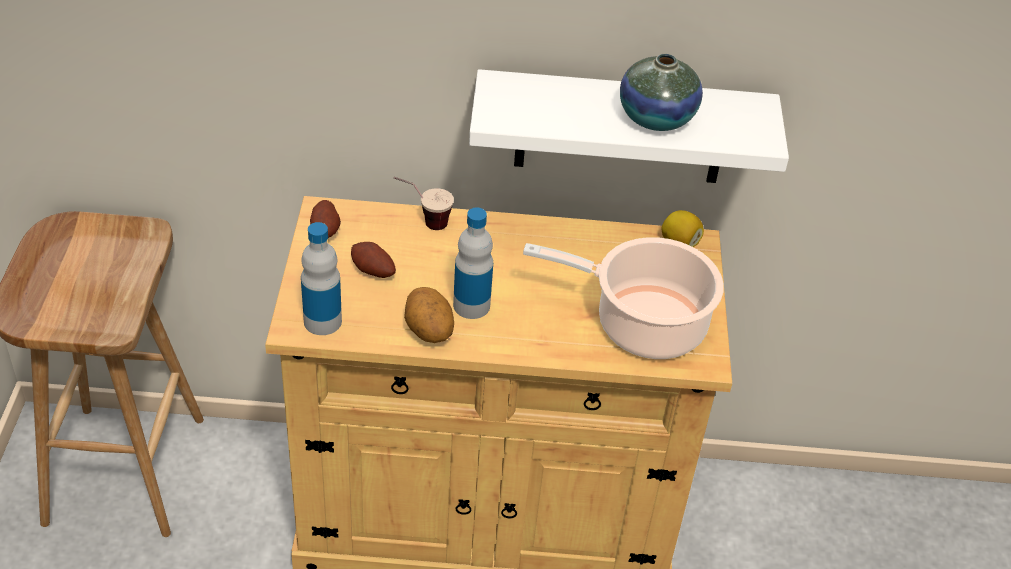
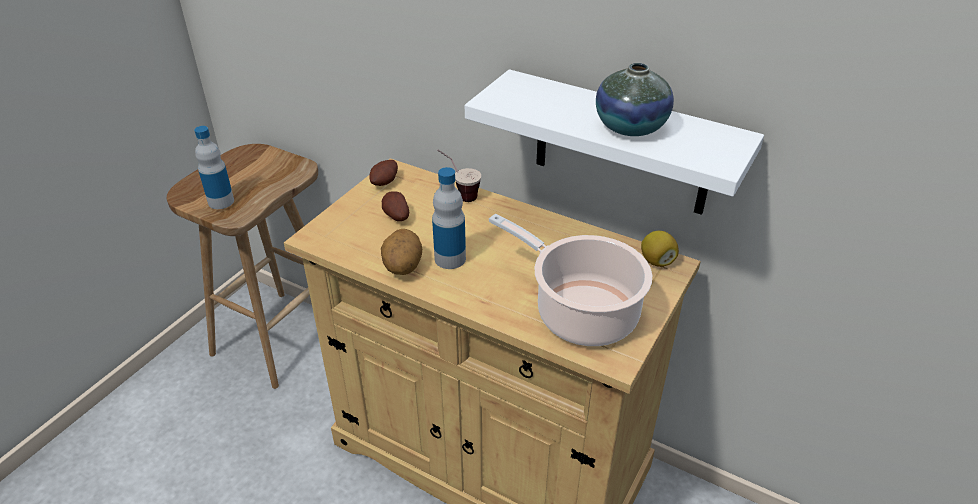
camera: 30 degrees right, 5 degrees down
bottle [301,222,342,335] -> bottle moved to [194,126,234,209]

